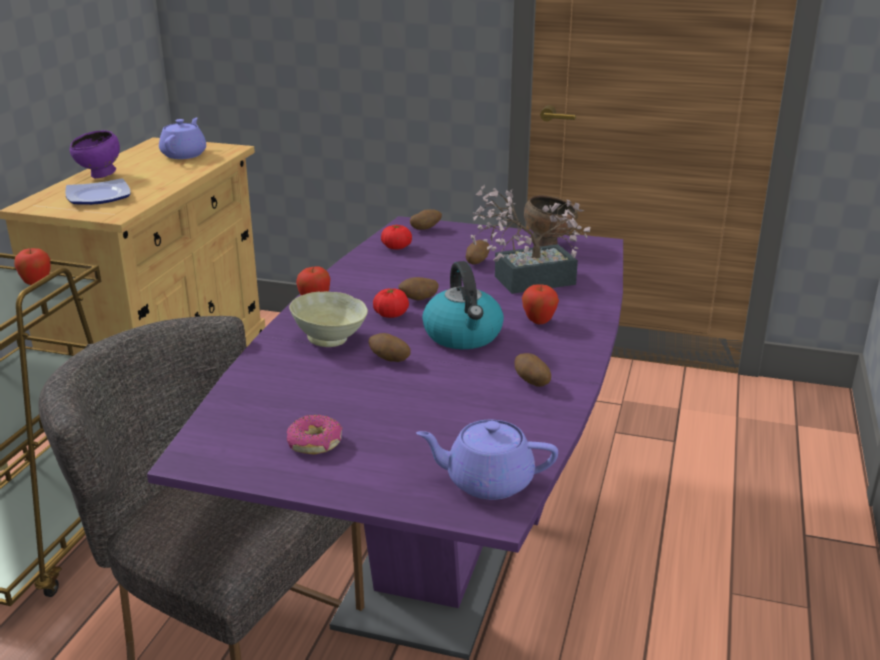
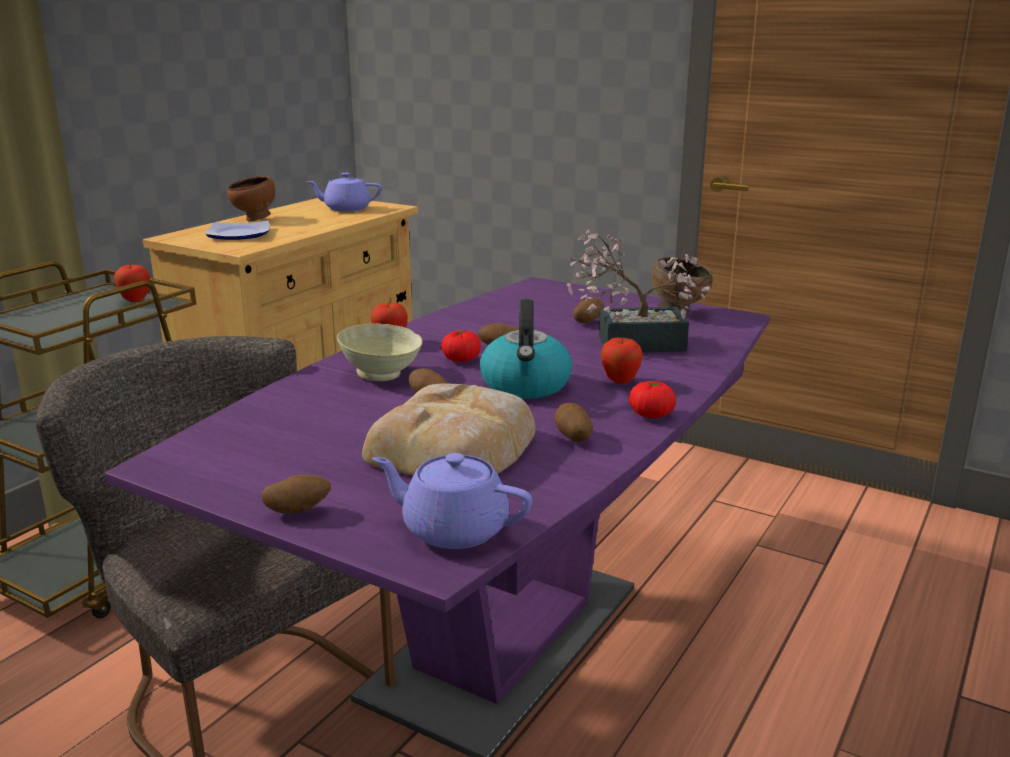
camera: 15 degrees right, 5 degrees down
purple bowl [70,130,120,178] -> brown bowl [227,176,275,221]
purple teapot [159,118,206,159] -> purple teapot turned 120 degrees counterclockwise [306,172,382,212]
donut [287,415,343,455] -> none
tomato [381,225,412,250] -> tomato moved to [629,381,676,418]
potato [410,209,442,230] -> potato moved to [261,475,331,513]
none -> bread [362,384,536,476]

